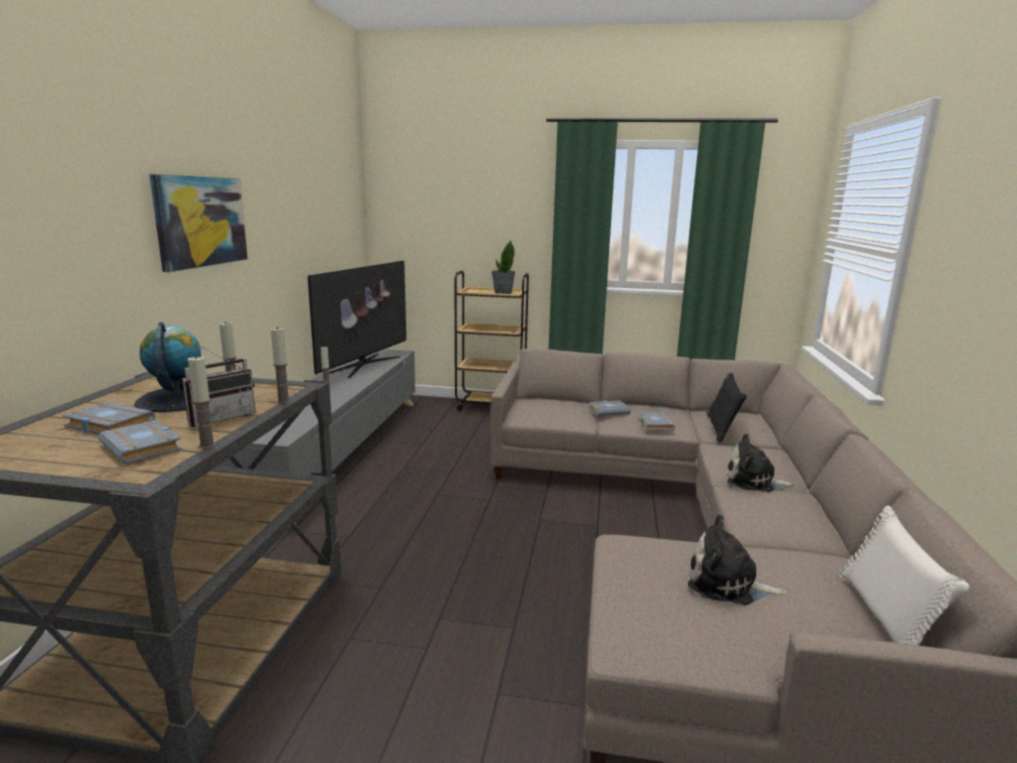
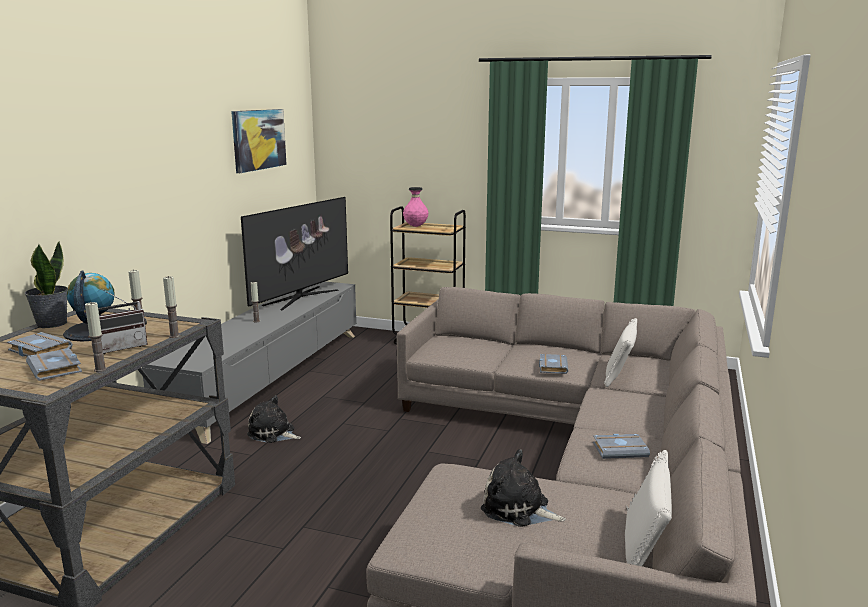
camera: 10 degrees right, 0 degrees up
picture [149,174,248,272] -> picture moved to [231,109,287,173]
potted plant [491,240,515,294] -> potted plant moved to [25,241,68,328]
grey book [589,400,631,416] -> grey book moved to [593,433,650,459]
black pillow [706,373,747,442] -> white pillow [604,318,637,387]
plush toy [727,434,795,492] -> plush toy moved to [247,395,301,443]
none -> pink vase [403,187,428,227]

